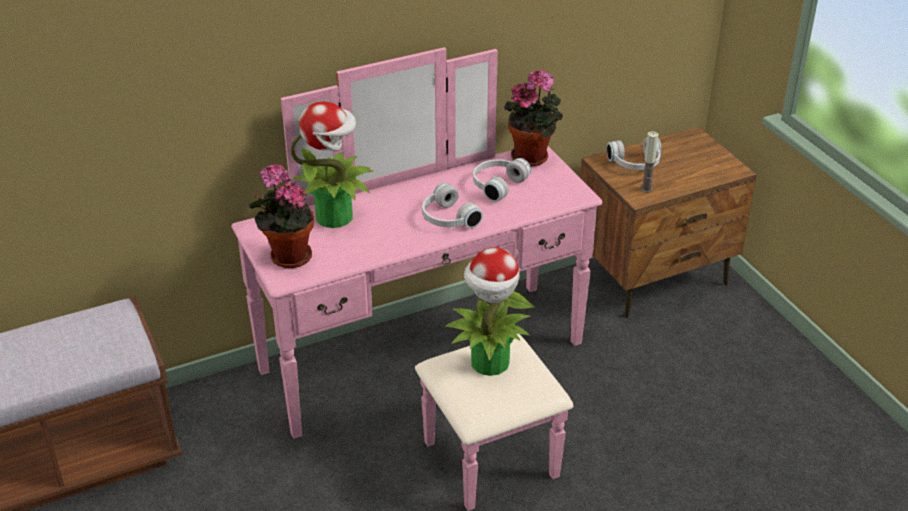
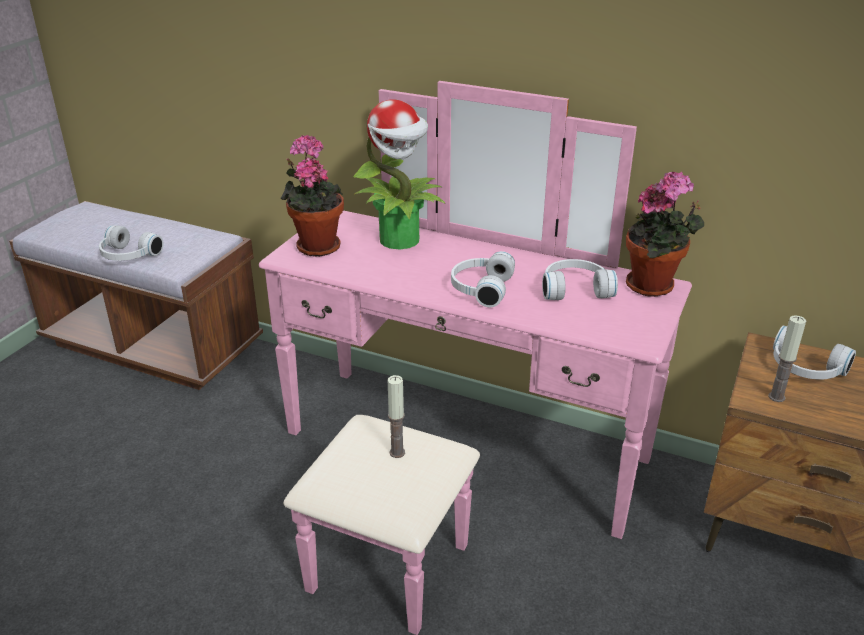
camera: 50 degrees right, 5 degrees down
potted plant [445,247,535,376] -> candle [388,375,405,458]
none -> white headphones [99,225,164,261]

